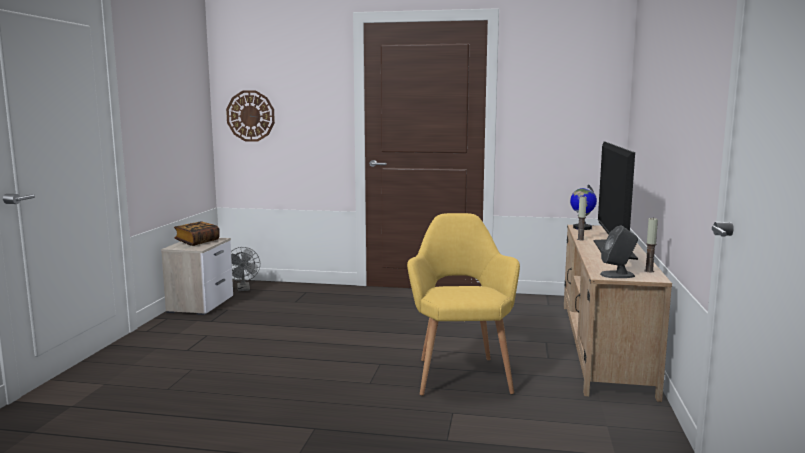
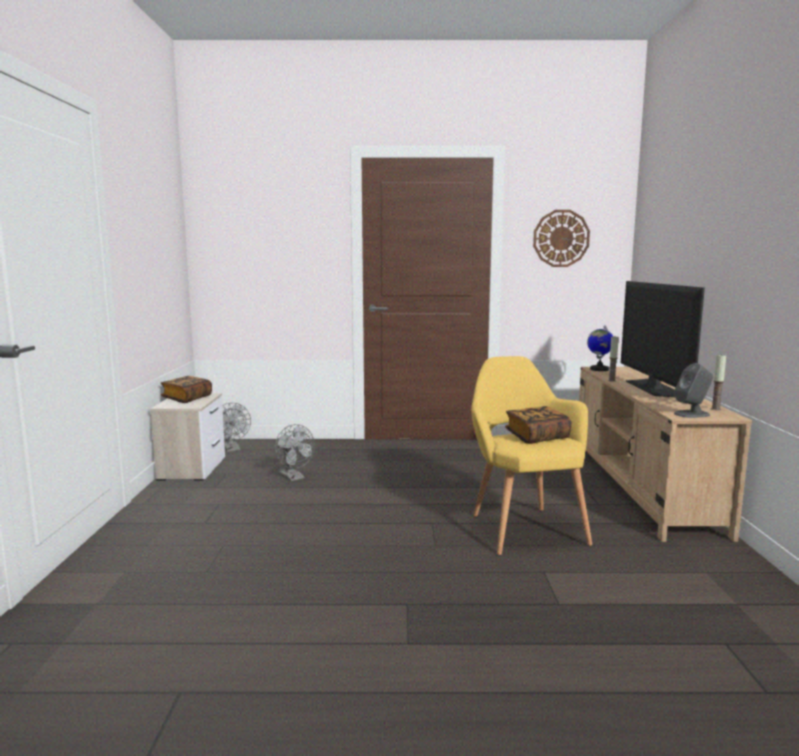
camera: 10 degrees left, 0 degrees up
wall clock [226,90,275,142] -> wall clock moved to [533,210,590,267]
none -> grey fan [275,424,314,481]
none -> book [505,406,572,444]

